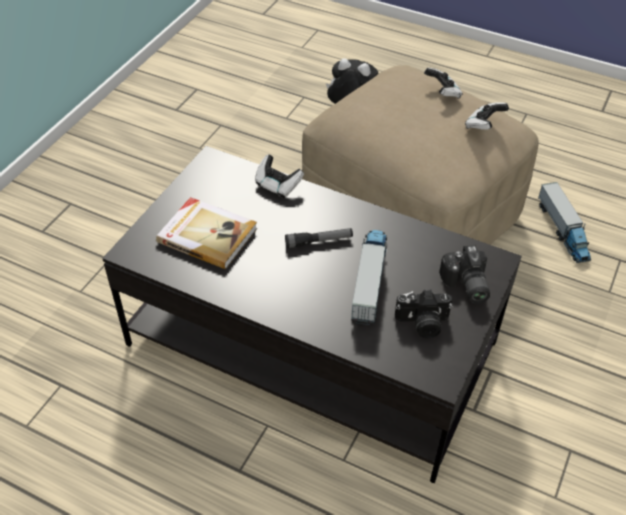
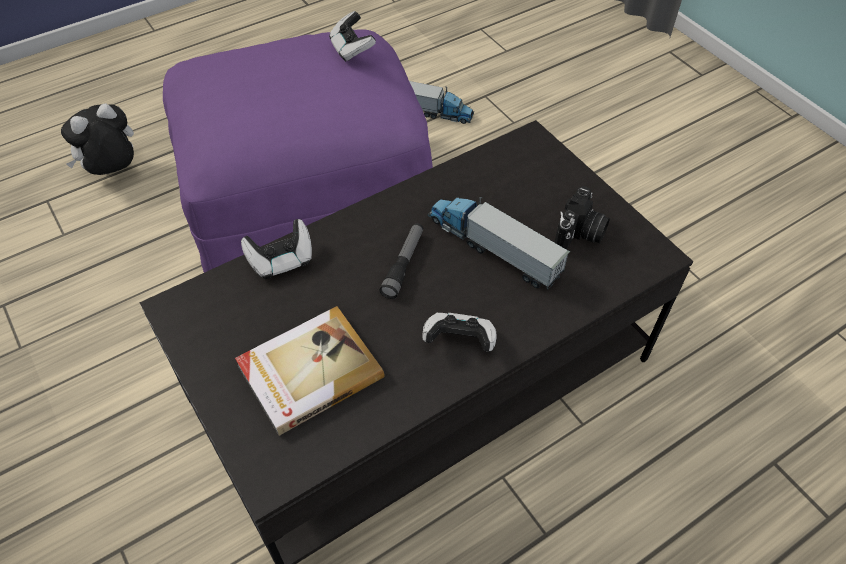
camera: 60 degrees left, 5 degrees up
beige ottoman [302,65,539,245] -> purple ottoman [163,29,433,273]
game controller [424,68,463,99] -> game controller moved to [422,313,497,351]
camera [439,245,490,304] -> none

